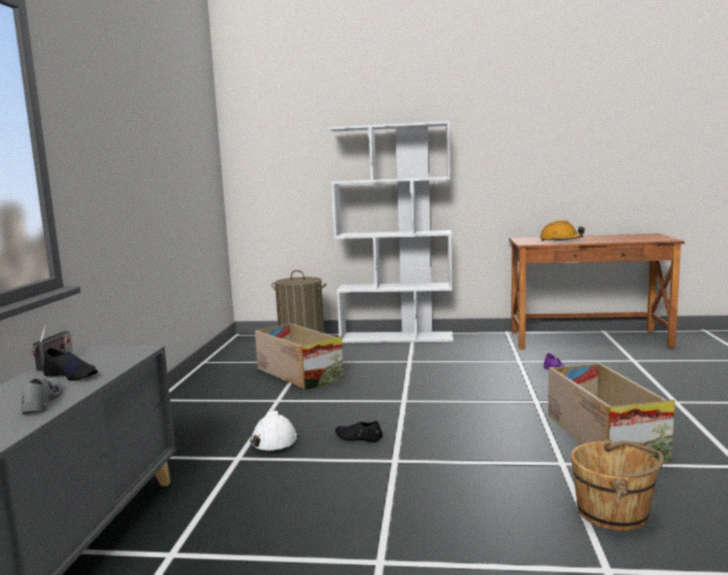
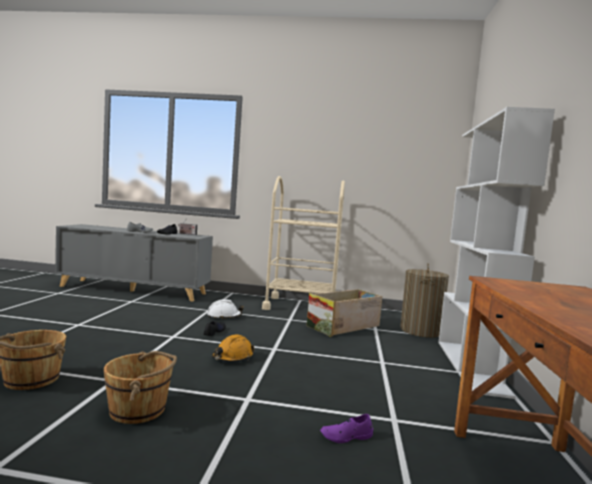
camera: 90 degrees right, 5 degrees down
orange hard hat [540,220,585,242] -> orange hard hat moved to [212,334,255,362]
crate [548,363,675,463] -> brown bucket [104,351,177,424]
none -> beige cart [262,176,345,310]

